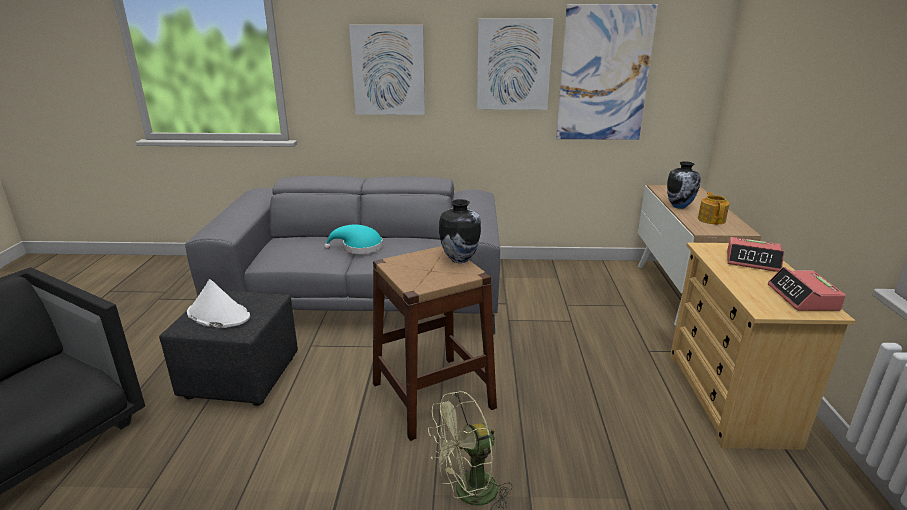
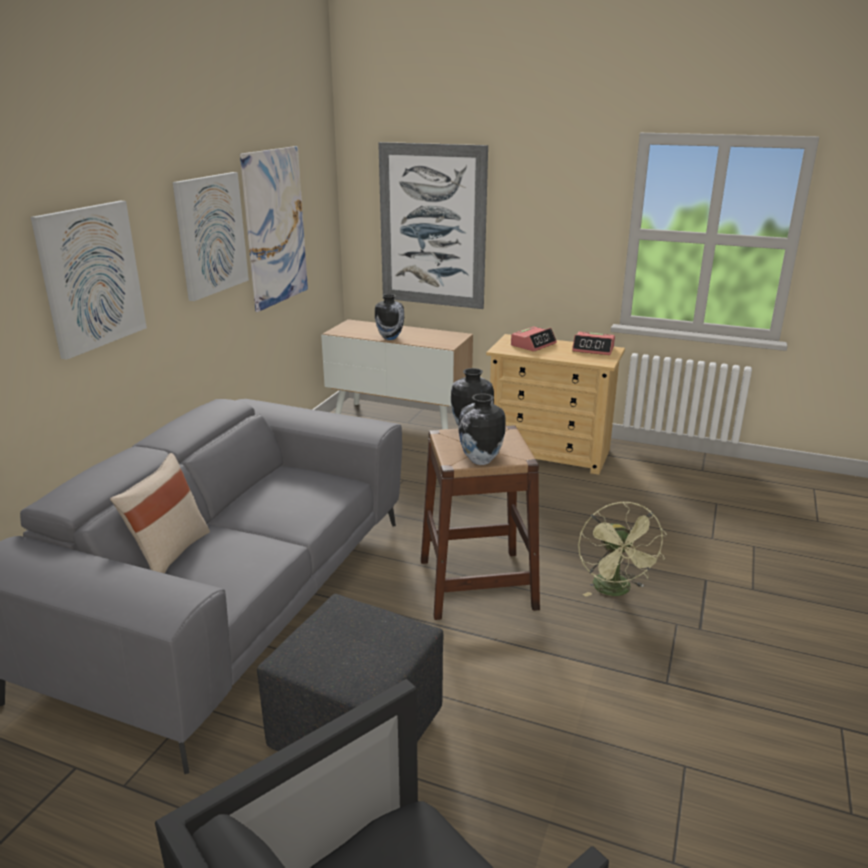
camera: 70 degrees left, 0 degrees up
white hat [187,279,250,328] -> none
turquoise hat [324,224,383,254] -> none
teapot [698,192,729,224] -> none
none -> beige pillow [110,453,210,573]
none -> picture [378,142,488,309]
none -> vase [458,393,506,465]

